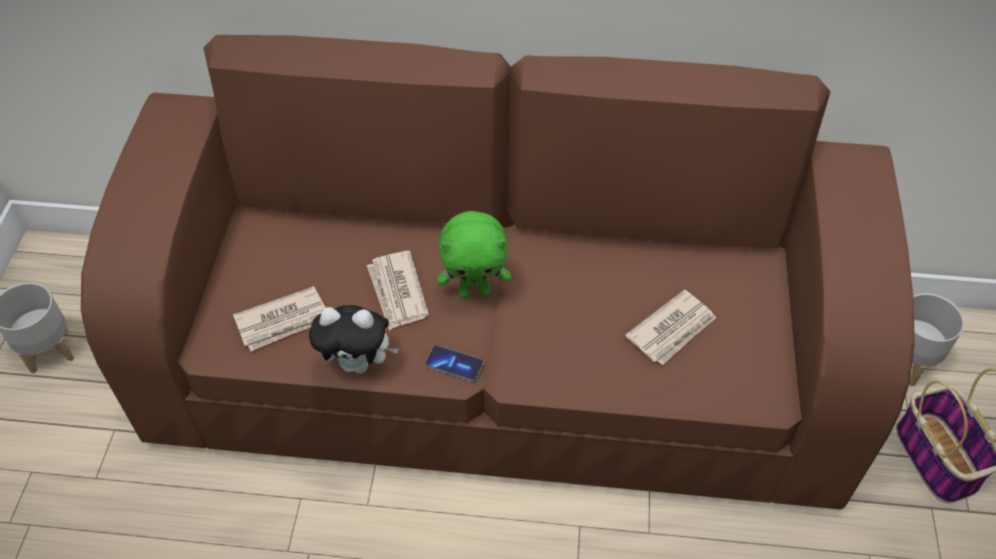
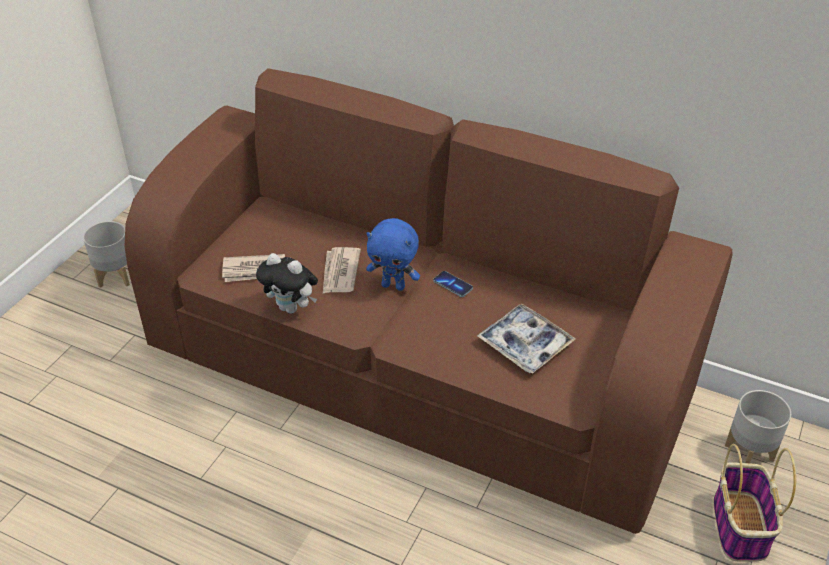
camera: 20 degrees right, 10 degrees down
phone [425,345,484,381] -> phone moved to [433,271,473,297]
green plush toy [437,211,511,298] -> blue plush toy [366,218,420,291]
newspaper [625,290,716,365] -> tray [477,304,576,373]

